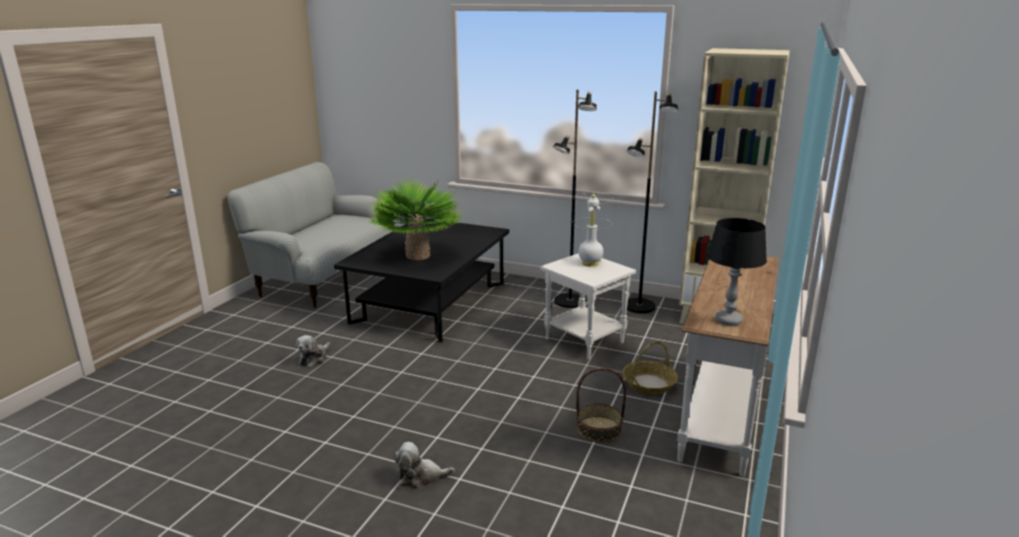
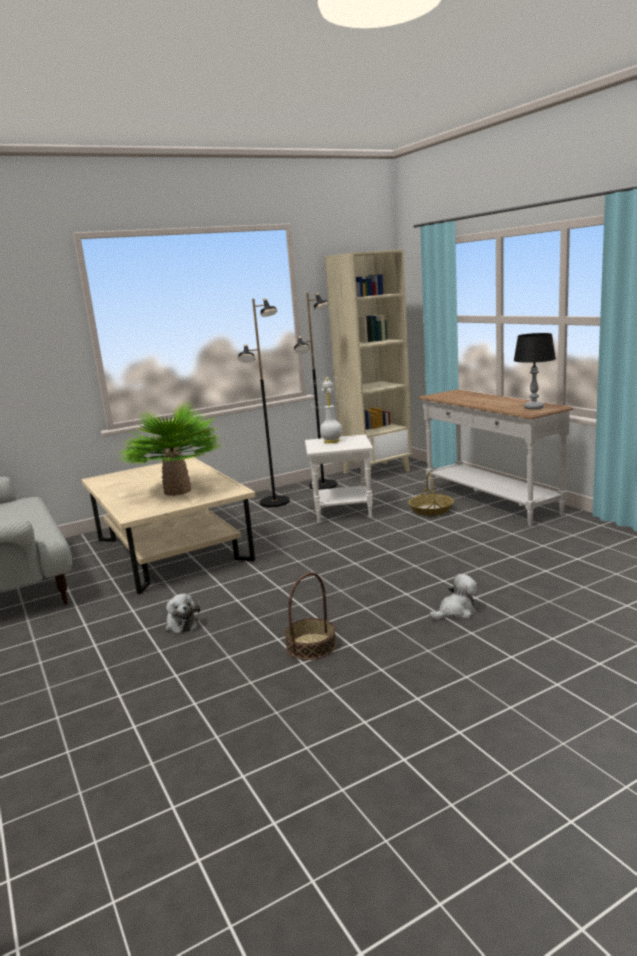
camera: 50 degrees left, 5 degrees down
black coffee table [334,218,509,342] -> beige coffee table [81,457,256,594]
plush toy [394,442,455,489] -> plush toy turned 150 degrees counterclockwise [429,574,477,620]
basket [576,368,626,442] -> basket moved to [285,572,336,660]

